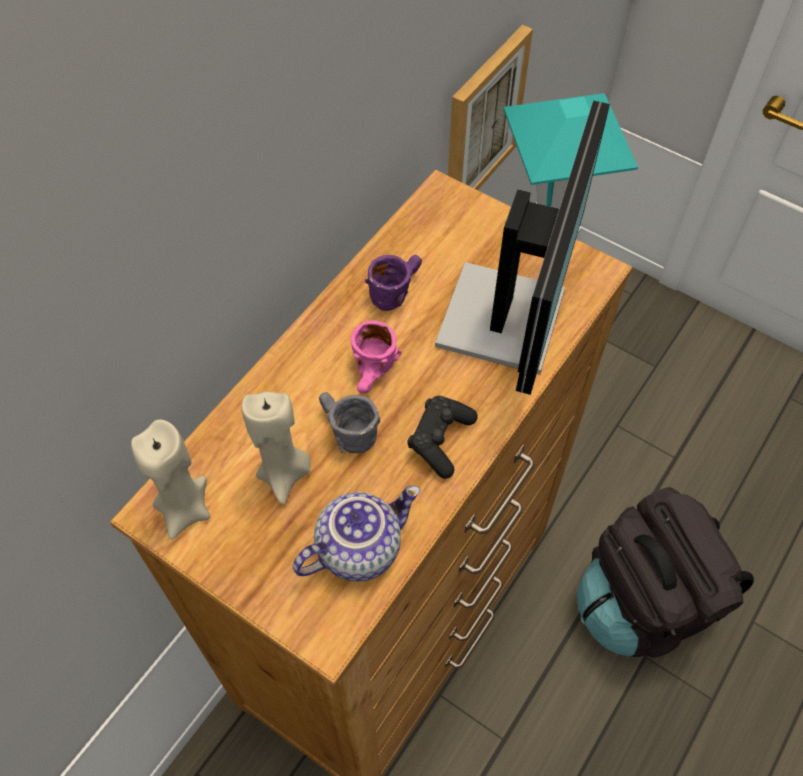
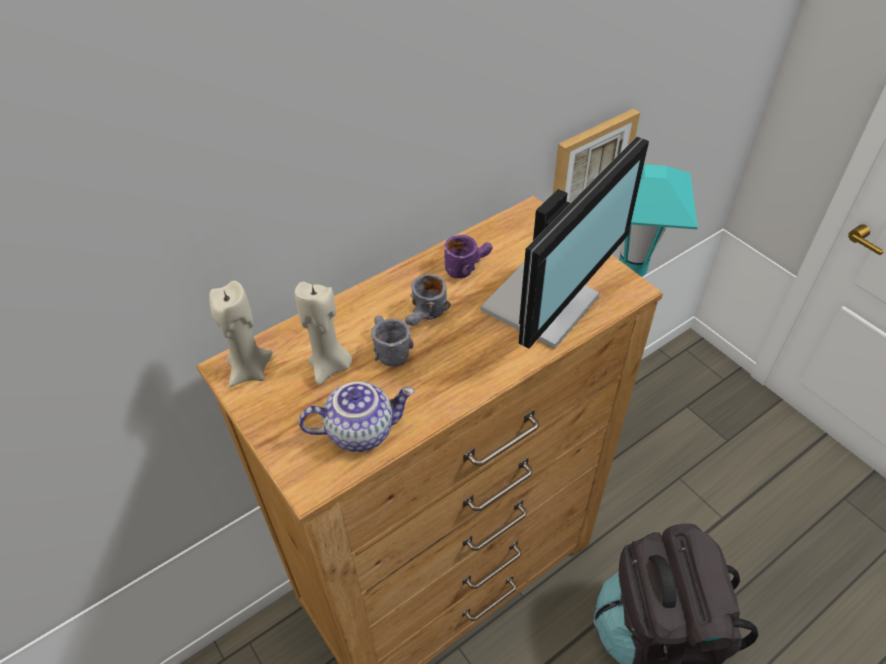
camera: 20 degrees right, 10 degrees down
pink mug [350,320,402,394] -> grey mug [405,274,451,326]
black game controller [408,396,477,479] -> none

